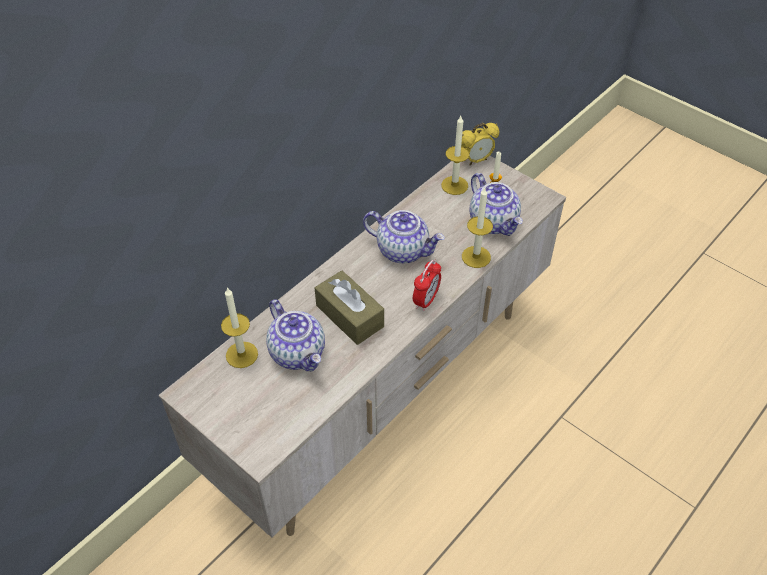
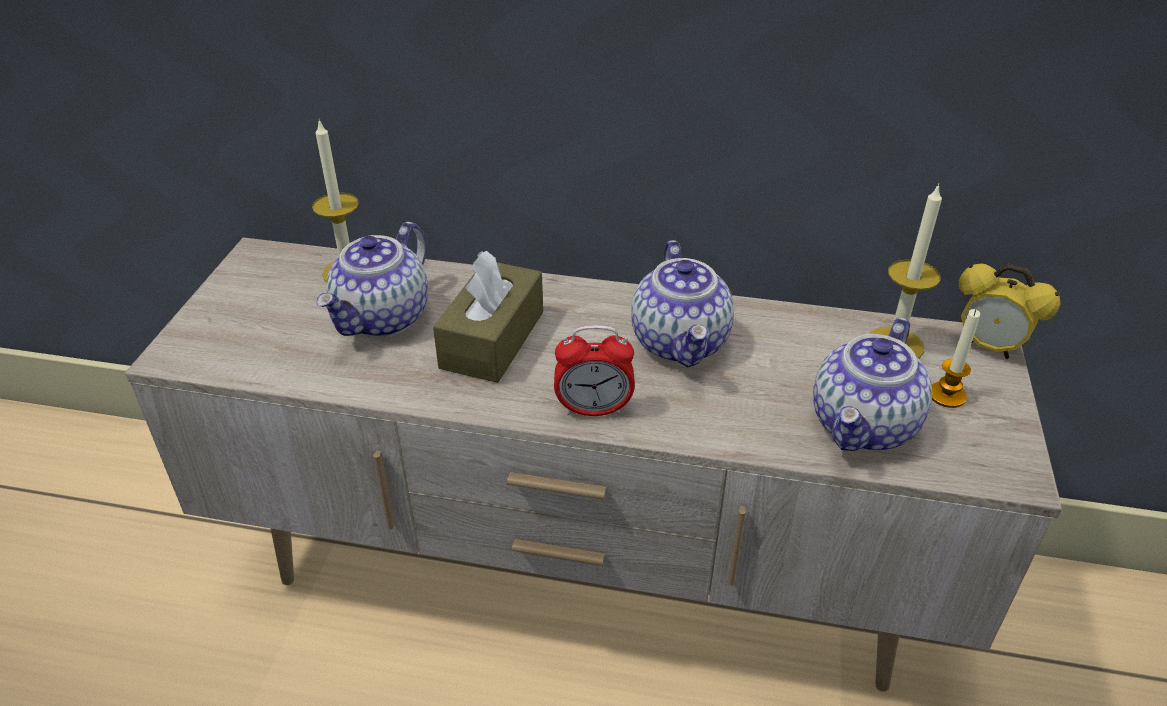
camera: 60 degrees right, 10 degrees down
candle [462,188,493,268] -> none

